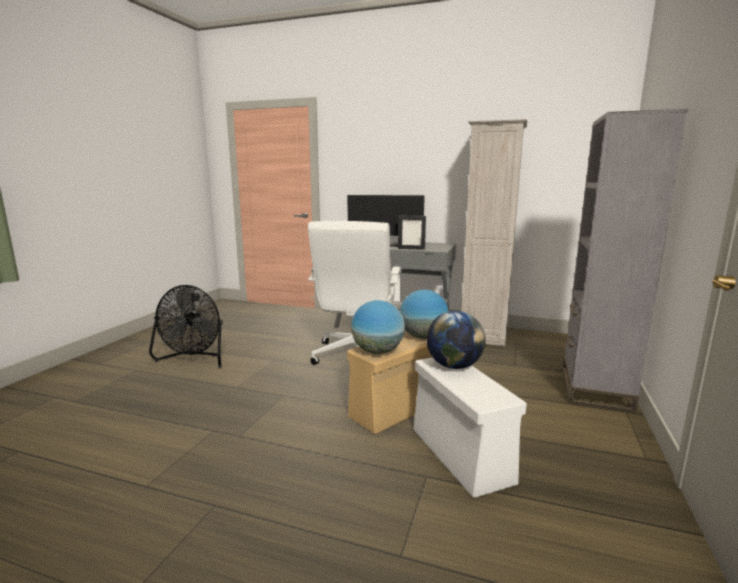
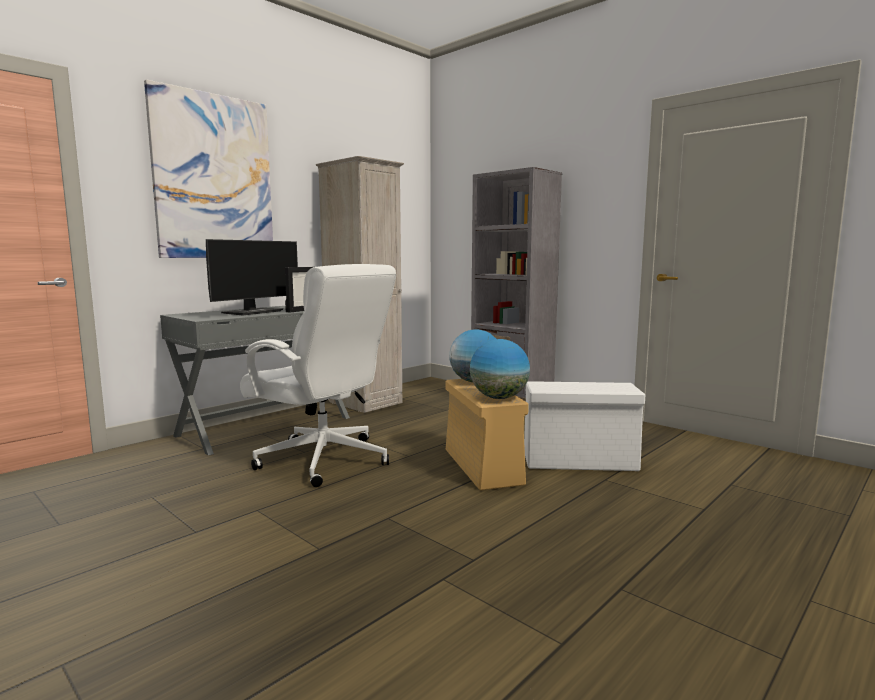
camera: 65 degrees left, 5 degrees down
black fan [149,285,223,368] -> none
globe [426,311,486,369] -> none
none -> picture [144,79,273,258]

